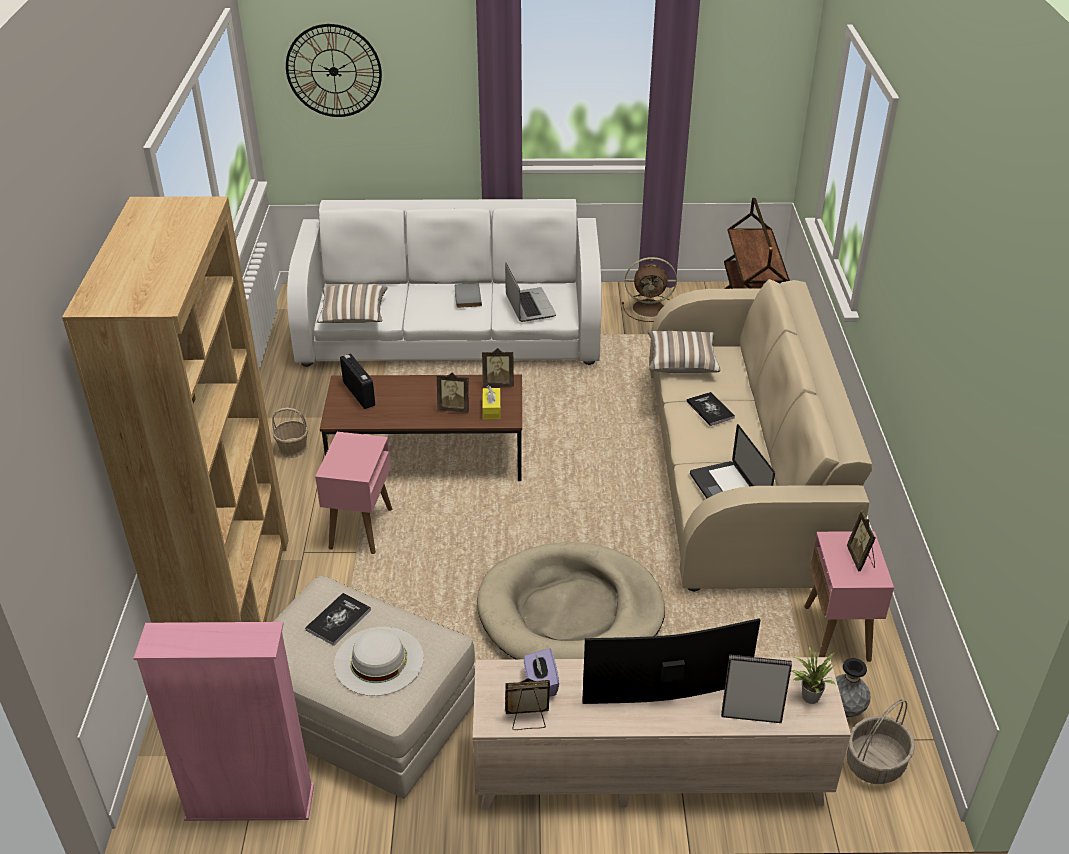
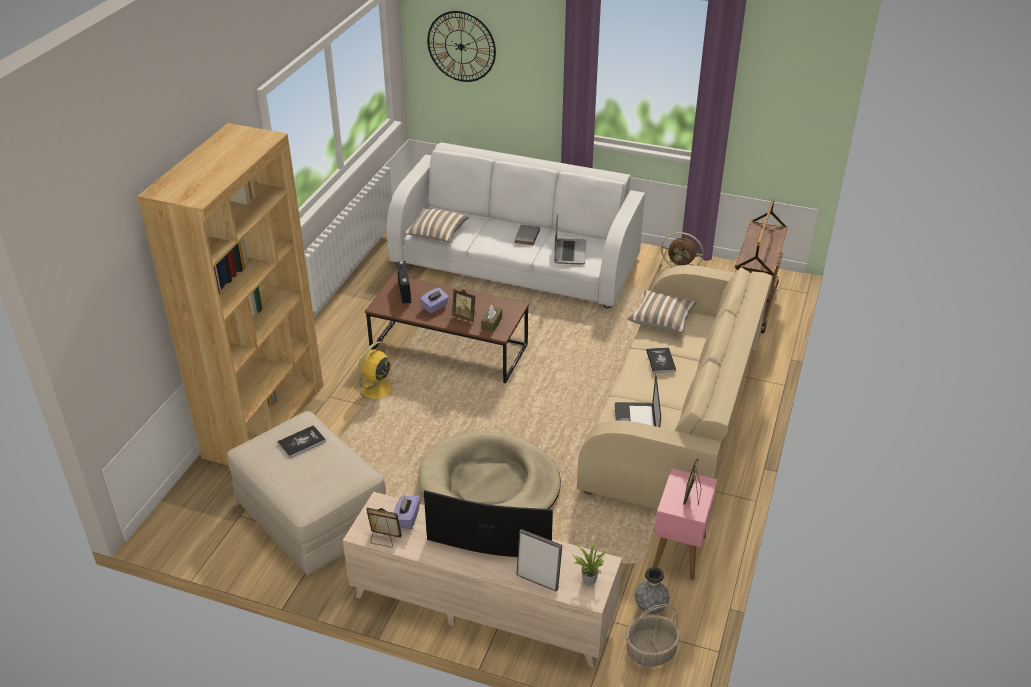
camera: 20 degrees right, 0 degrees up
pink bookcase [134,622,314,821] -> none
basket [272,408,308,458] -> none
pink side table [315,432,392,554] -> yellow fan [352,342,398,406]
white hat [334,627,424,696] -> none
picture frame [482,348,514,387] -> none
yellow tissue box [482,386,501,419] -> brown tissue box [481,305,502,332]
none -> purple tissue box [420,288,449,313]

